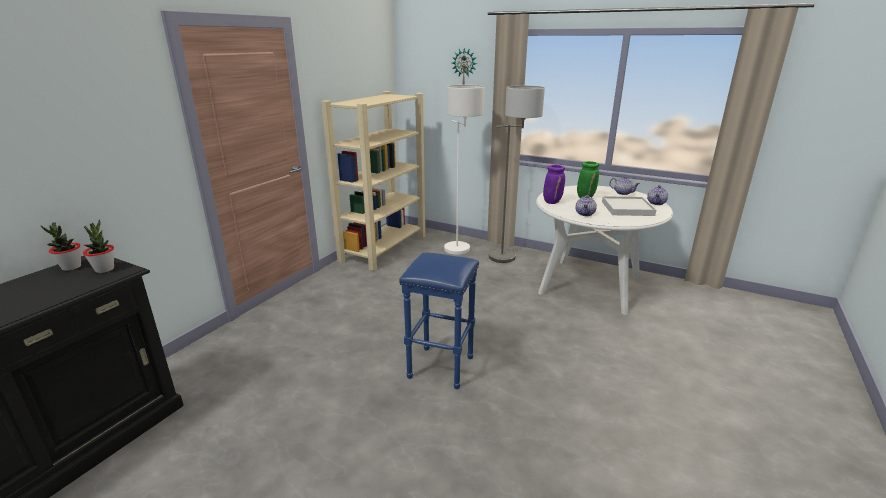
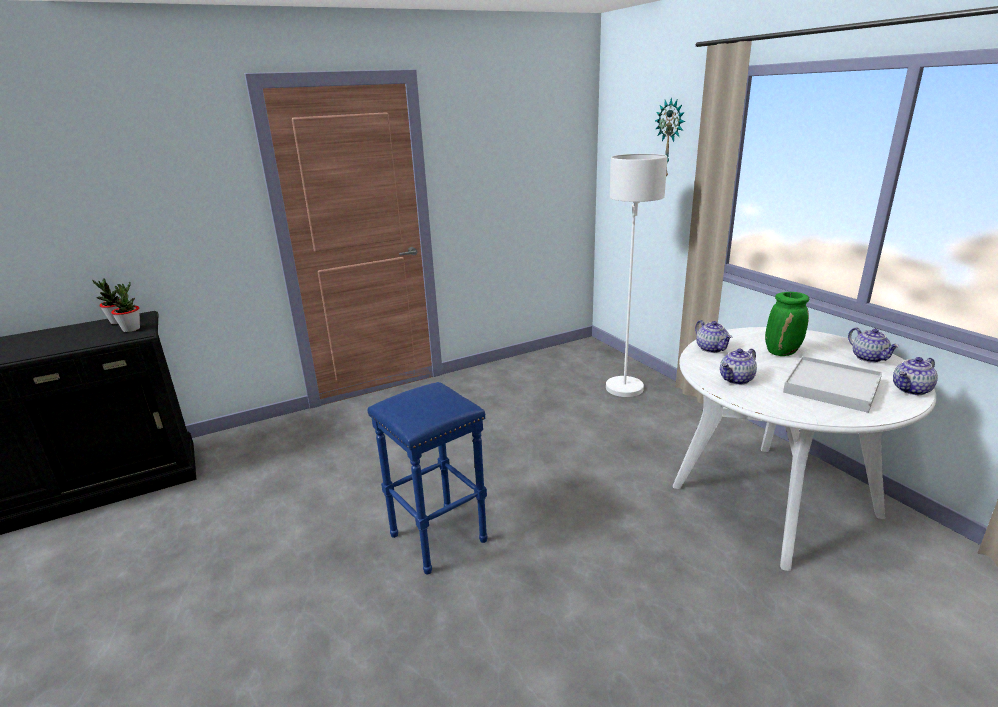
camera: 35 degrees right, 0 degrees up
beige bookcase [321,91,425,271] -> none
grey floor lamp [489,85,545,263] -> none
purple vase [543,165,565,204] -> teapot [695,320,732,353]

